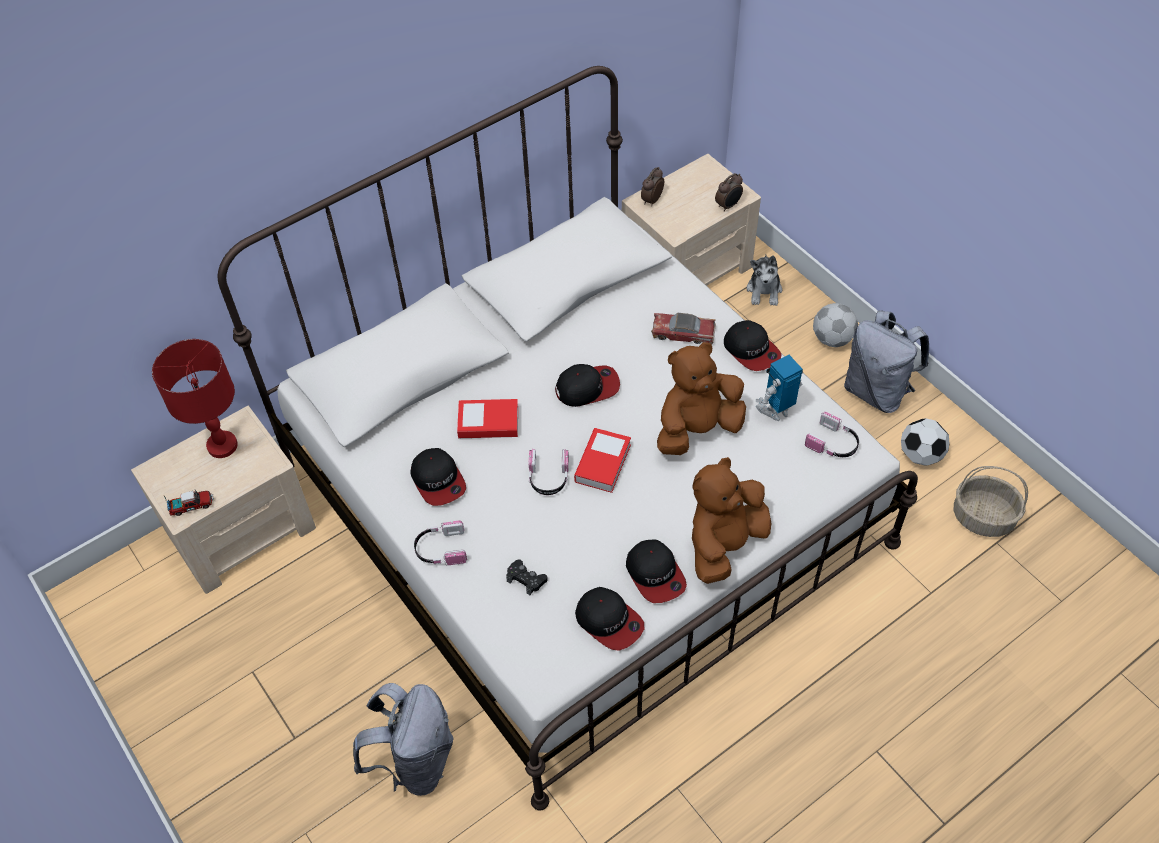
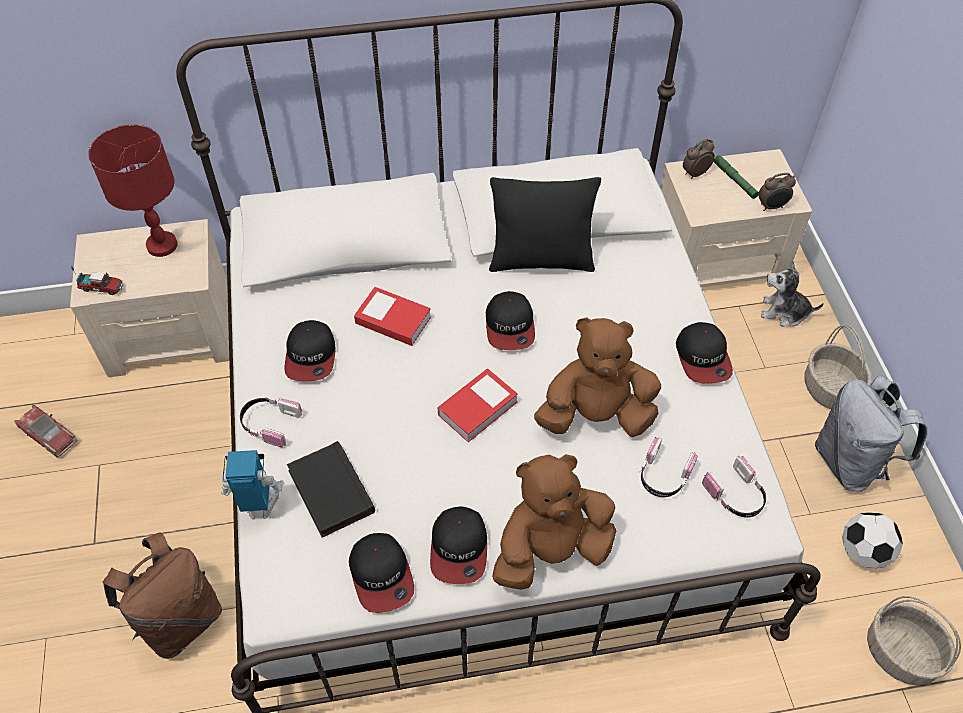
camera: 25 degrees right, 0 degrees up
grey backpack [353,683,454,796] -> brown backpack [103,533,222,659]
black game controller [506,559,548,596] -> black book [287,441,375,538]
headphones [529,449,569,495] -> headphones moved to [640,437,698,497]
cap [555,364,620,407] -> cap turned 75 degrees clockwise [486,291,535,350]
toy car [651,313,716,344] -> toy car moved to [14,405,78,458]
plush toy [747,255,782,306] -> plush toy turned 75 degrees clockwise [761,261,824,327]
toy robot [756,355,803,421] -> toy robot moved to [221,450,285,520]
football [813,303,858,347] -> basket [804,325,871,409]
none -> black pillow [489,177,601,272]
none -> green flashlight [714,155,759,199]

